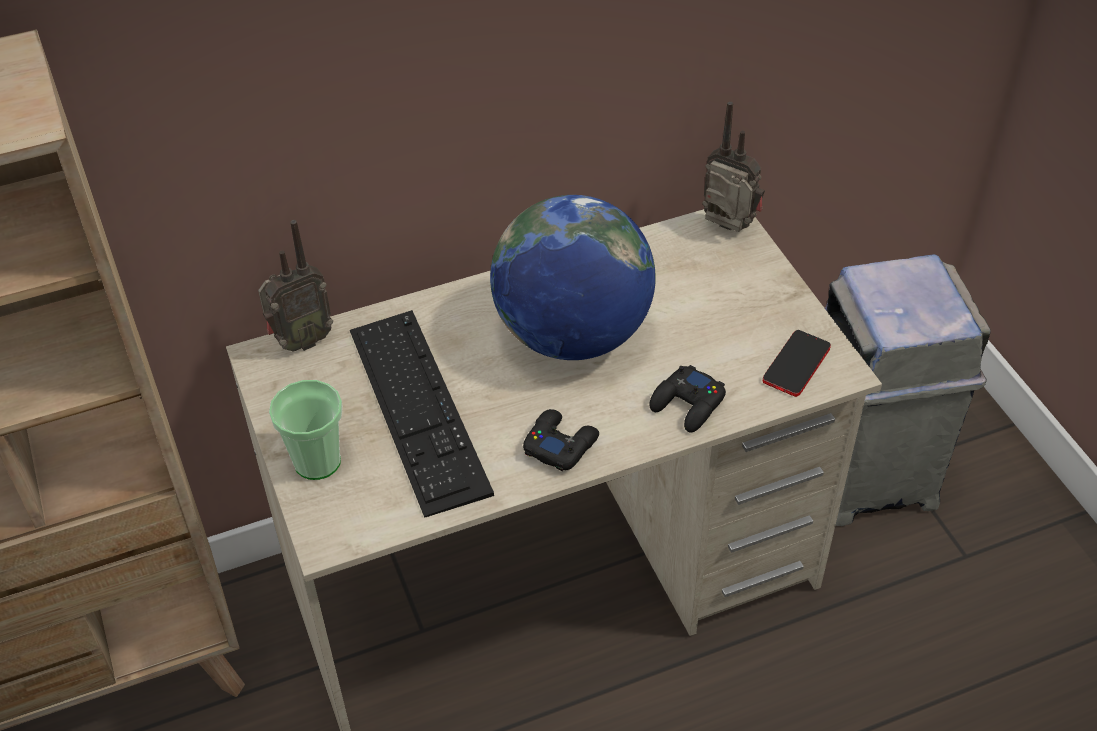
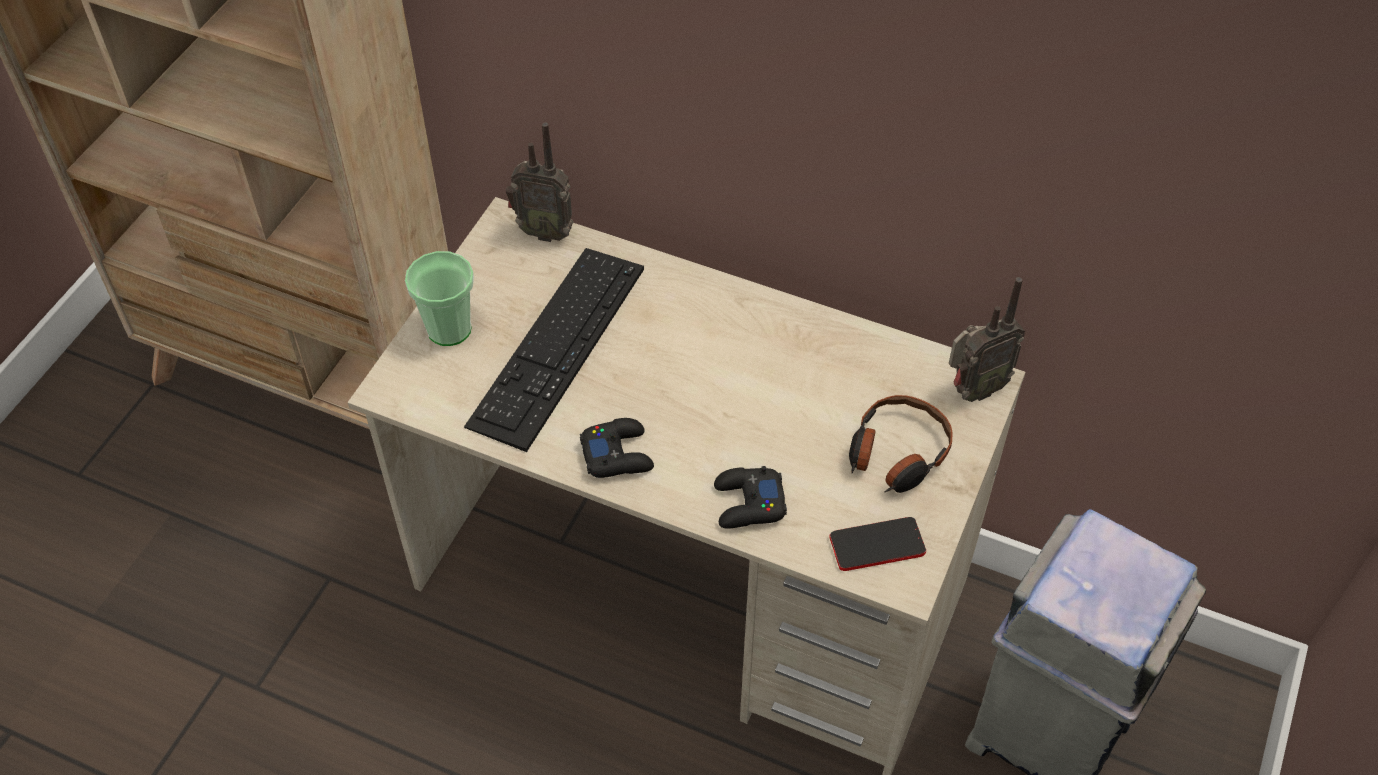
camera: 45 degrees right, 5 degrees up
globe [490,195,656,360] -> none
radio [702,101,765,232] -> radio turned 75 degrees clockwise [949,277,1025,402]
none -> headphones [849,395,952,493]

